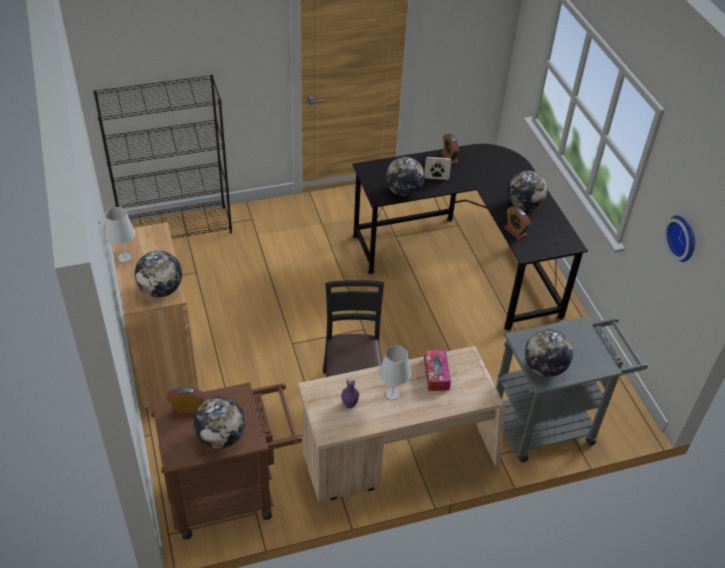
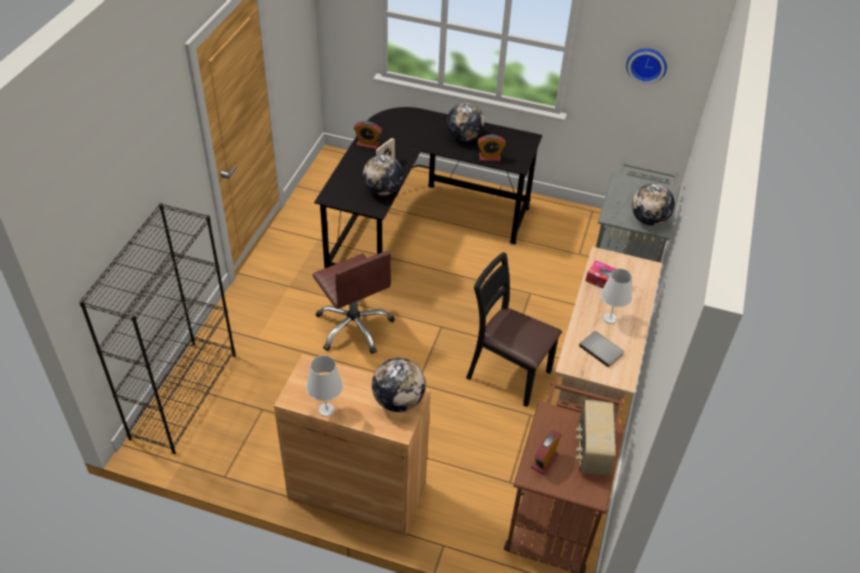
camera: 55 degrees left, 0 degrees up
globe [193,397,245,448] -> radio [576,400,615,475]
purple bottle [341,376,359,408] -> grey book [579,331,624,368]
none -> brown office chair [313,251,395,354]

